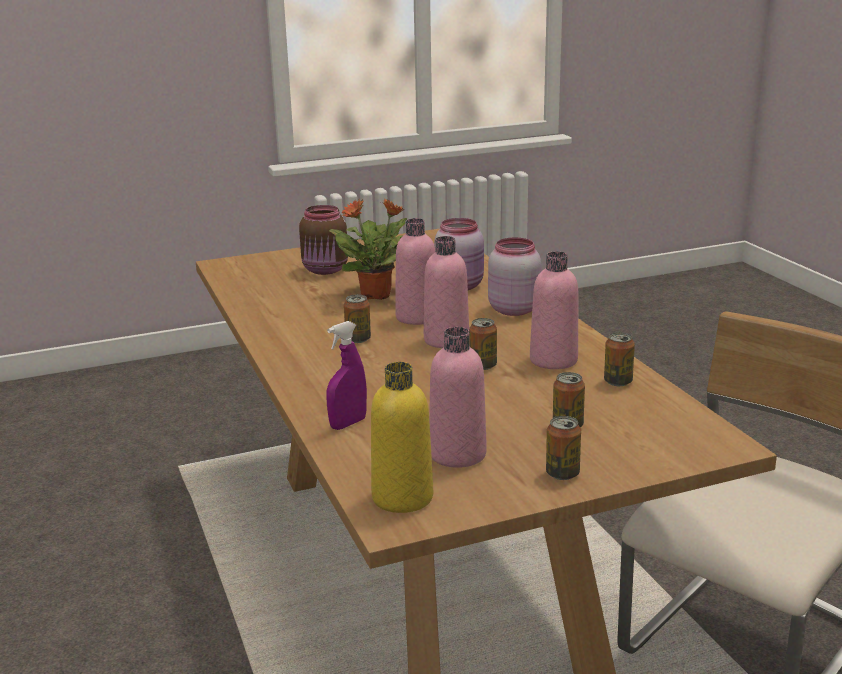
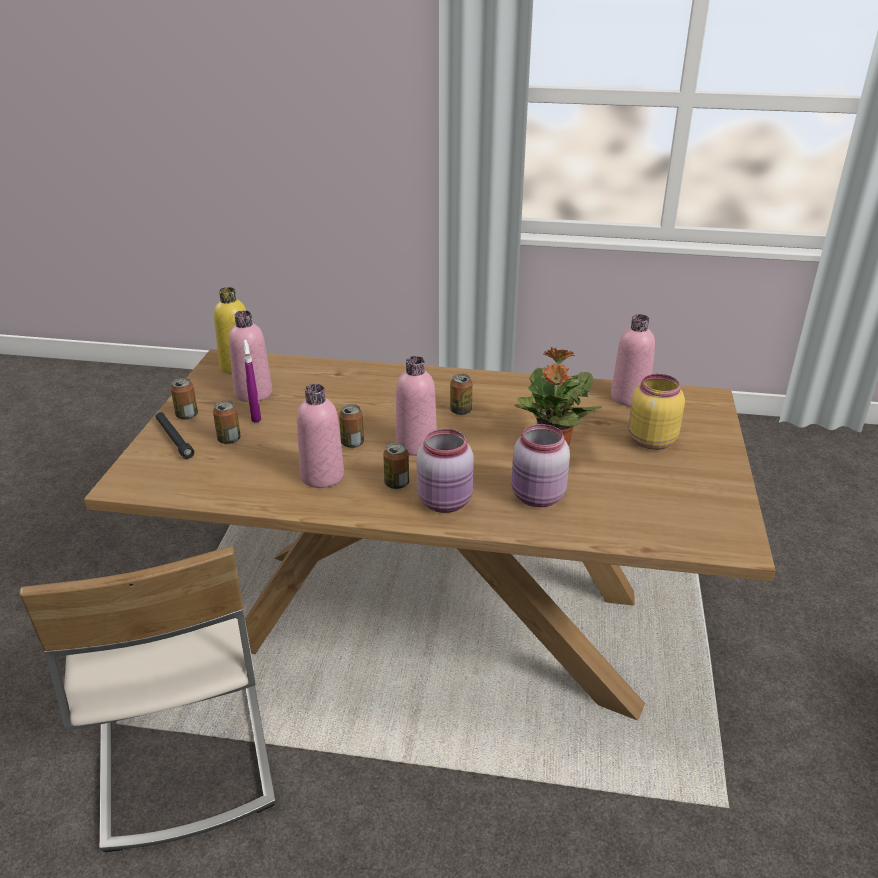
camera: 120 degrees right, 10 degrees up
brown jar [299,205,348,275] -> yellow jar [628,374,685,450]
purple spray bottle [326,321,367,430] -> purple spray bottle moved to [243,340,261,423]
pink bottle [395,218,436,325] -> pink bottle moved to [611,314,655,406]
can [604,332,635,386] -> can moved to [383,442,409,489]
none -> black flashlight [156,412,194,459]

